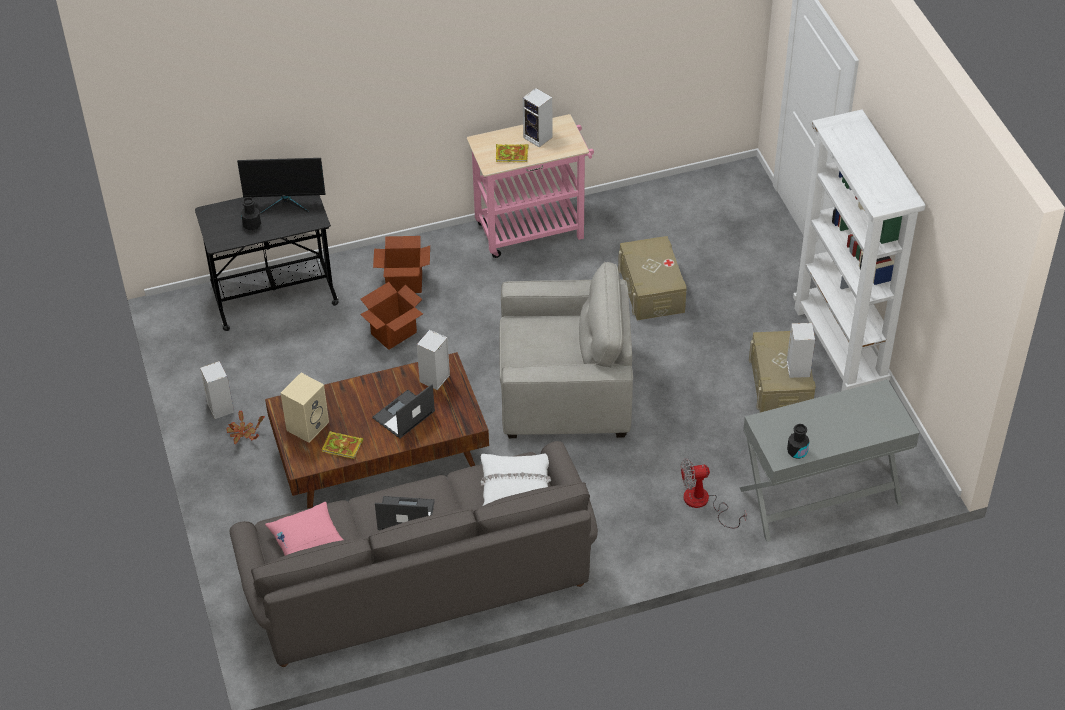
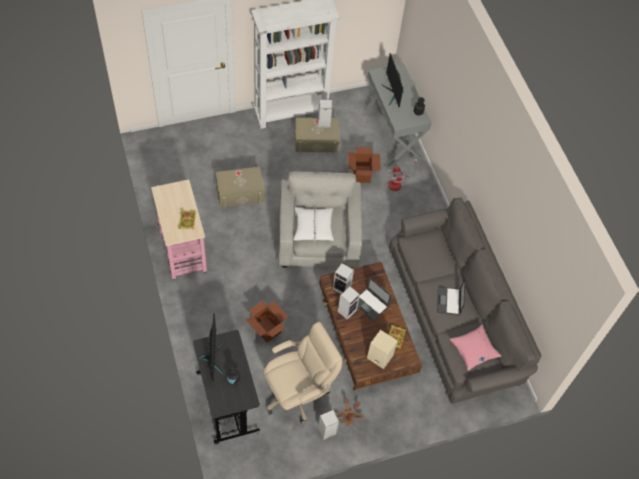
camera: 95 degrees left, 10 degrees up
cardboard box [373,236,430,293] -> cardboard box moved to [348,147,380,183]
white pillow [481,454,551,506] -> white pillow moved to [294,206,334,241]
speaker [523,88,553,147] -> speaker moved to [338,286,360,320]
none -> beige office chair [264,322,342,423]
none -> monitor [382,53,404,107]

